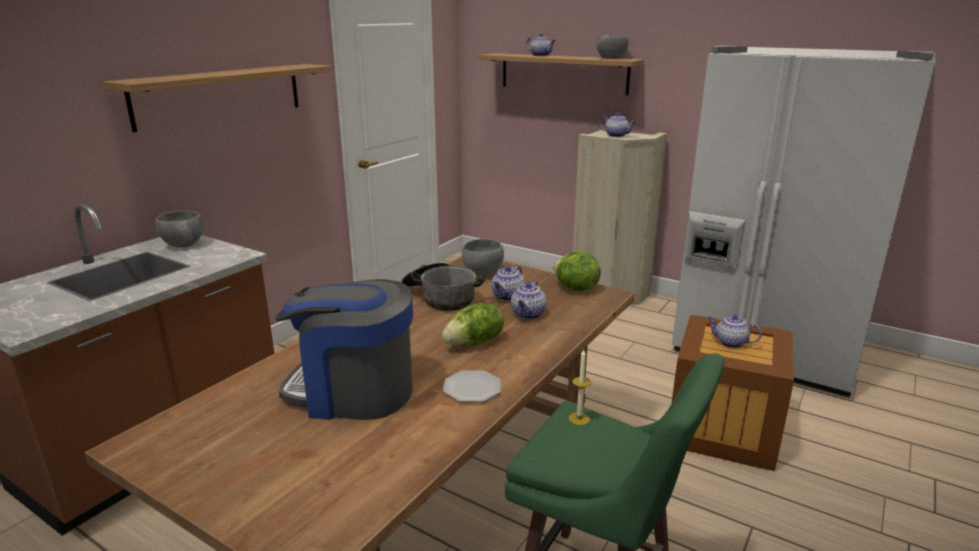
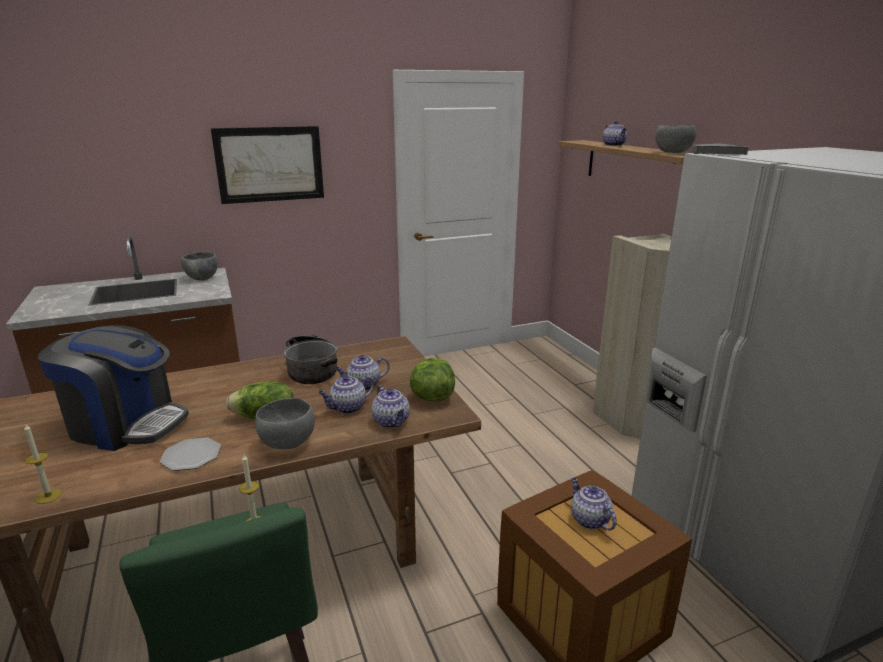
camera: 35 degrees right, 0 degrees up
shelf [102,64,332,132] -> picture [211,126,324,204]
coffee machine [275,279,413,420] -> coffee machine turned 150 degrees clockwise [38,325,189,451]
grey bowl [462,239,504,276] -> grey bowl moved to [255,398,315,449]
teapot [599,113,637,137] -> teapot moved to [371,385,410,428]
none -> candle [24,423,62,504]

